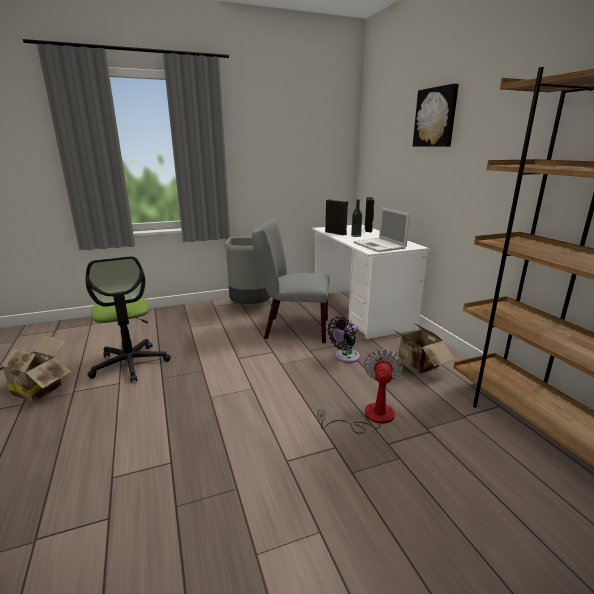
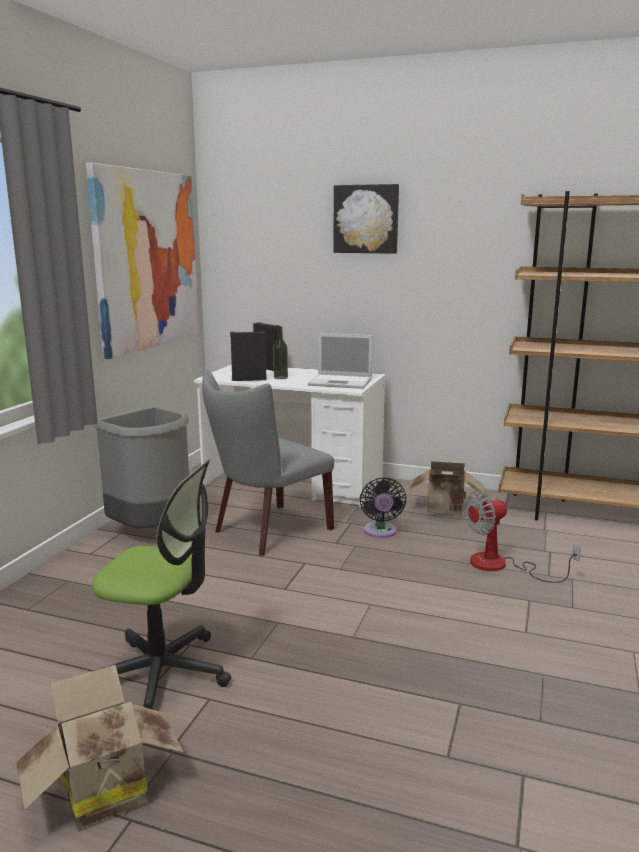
camera: 50 degrees left, 5 degrees down
fan [317,349,403,434] -> fan turned 75 degrees counterclockwise [464,491,581,583]
none -> picture [86,163,199,359]

